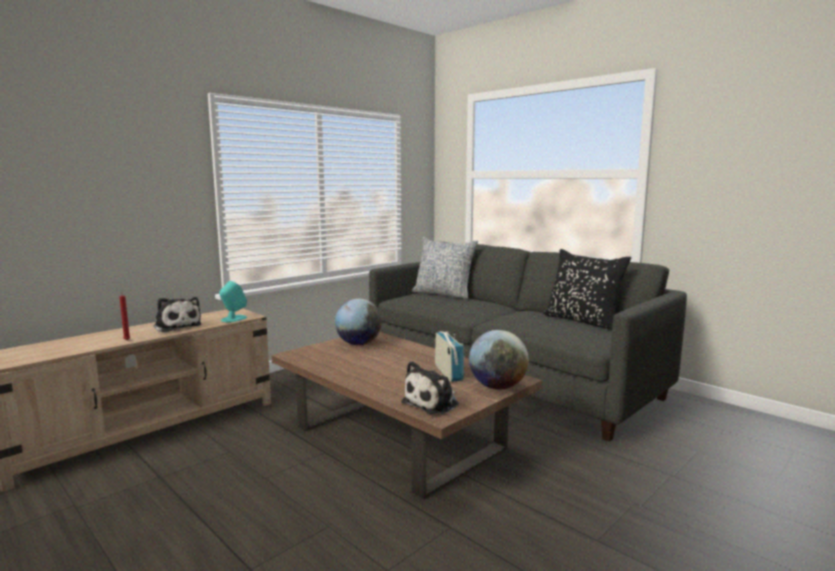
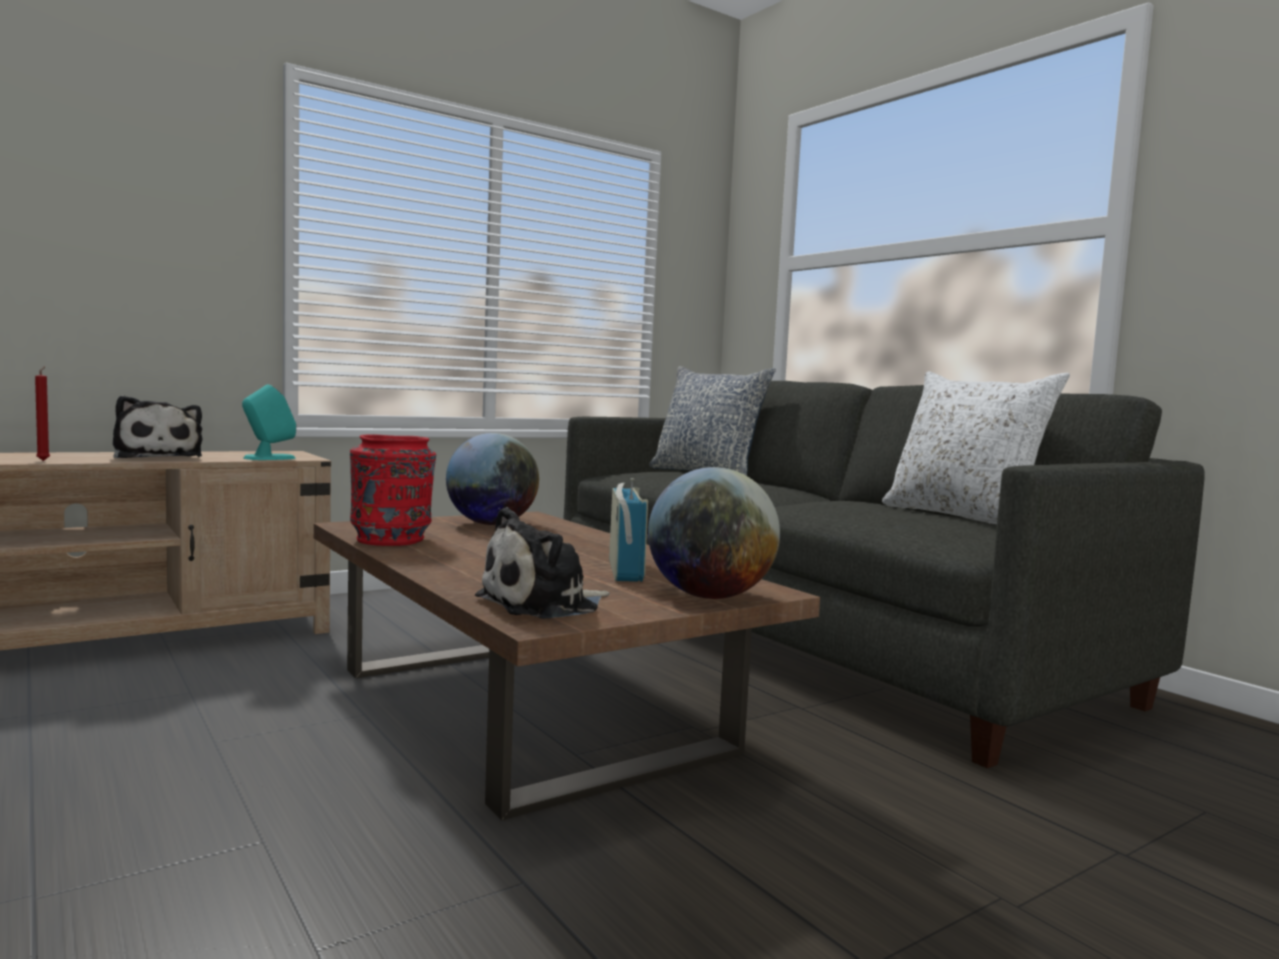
camera: 10 degrees right, 5 degrees down
black pillow [543,249,631,330] -> white pillow [882,371,1070,524]
none -> red vase [350,434,436,546]

